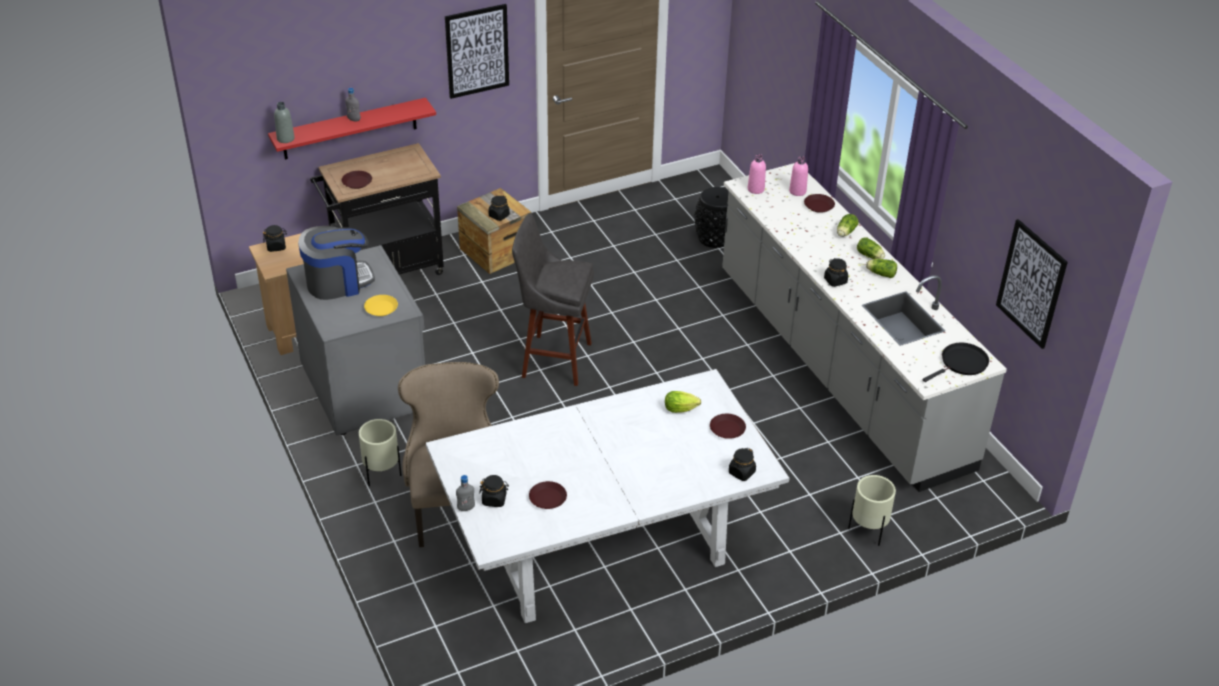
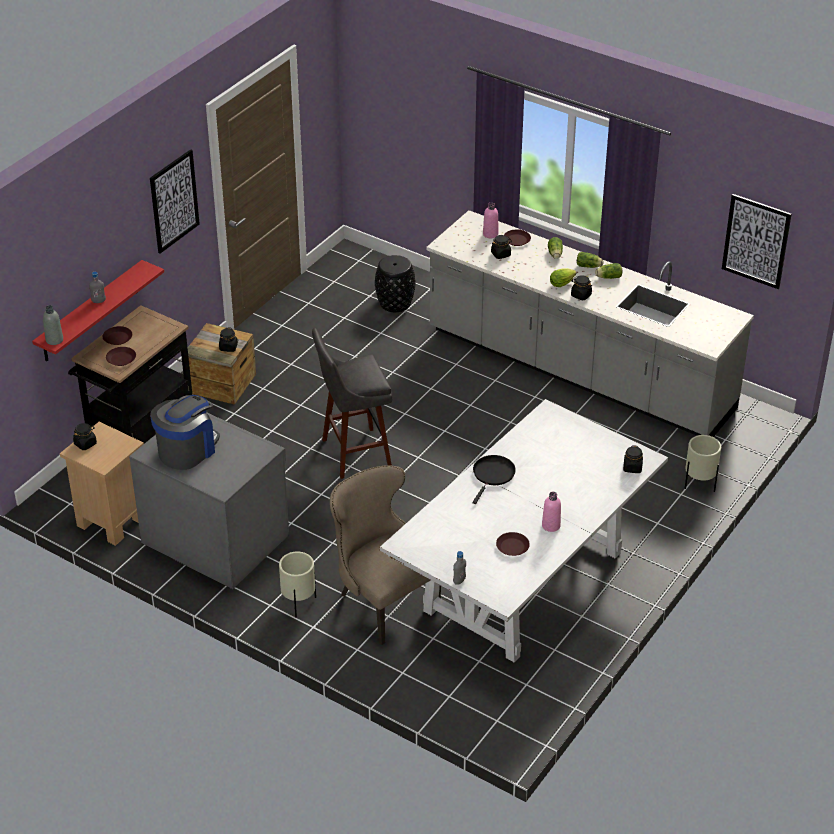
camera: 30 degrees left, 0 degrees up
yellow plate [364,295,398,316] -> none
black jar [479,475,509,507] -> black jar moved to [491,235,512,259]
lettuce [665,391,701,413] -> lettuce moved to [550,268,576,287]
brown plate [710,414,746,439] -> brown plate moved to [103,326,132,345]
pink bottle [748,154,766,194] -> pink bottle moved to [542,492,561,532]
black frying pan [922,343,989,382] -> black frying pan moved to [472,455,516,504]

